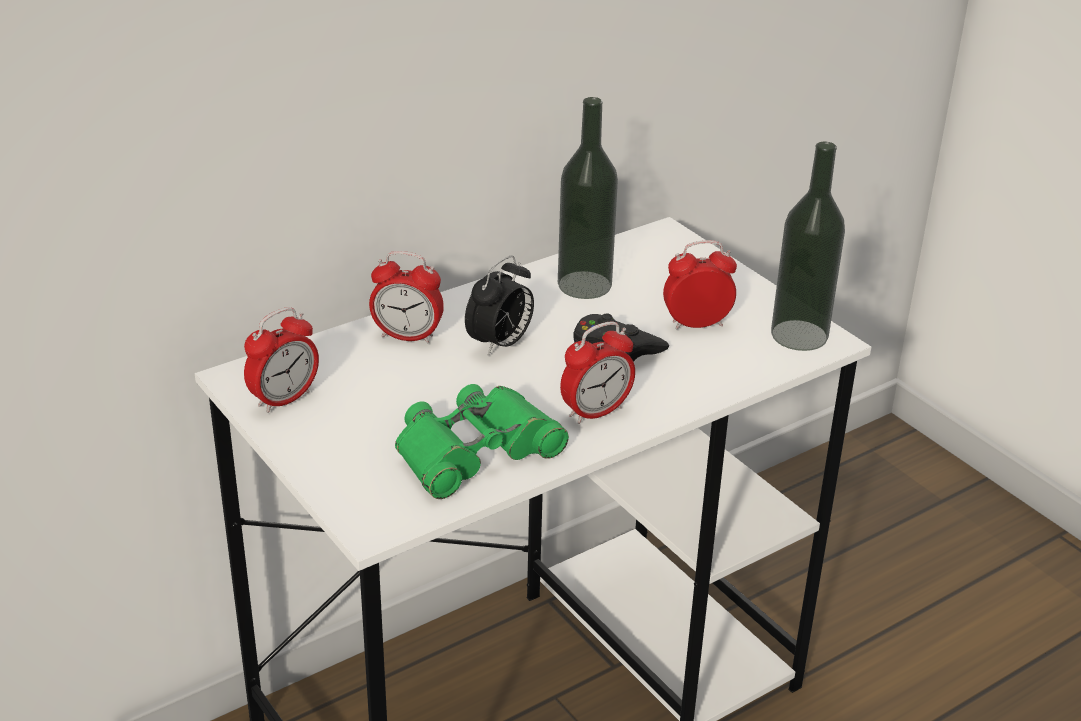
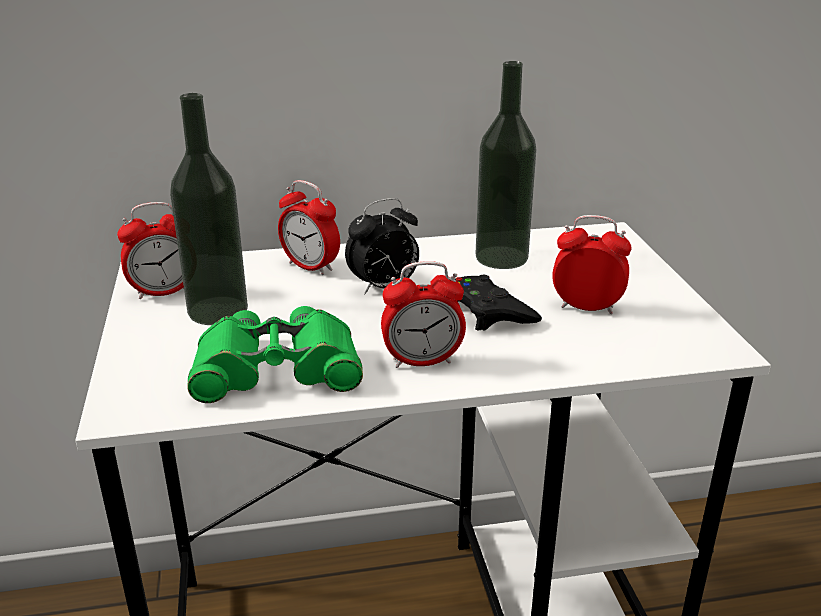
camera: 25 degrees right, 5 degrees down
bottle [771,141,845,351] -> bottle moved to [170,93,248,325]

